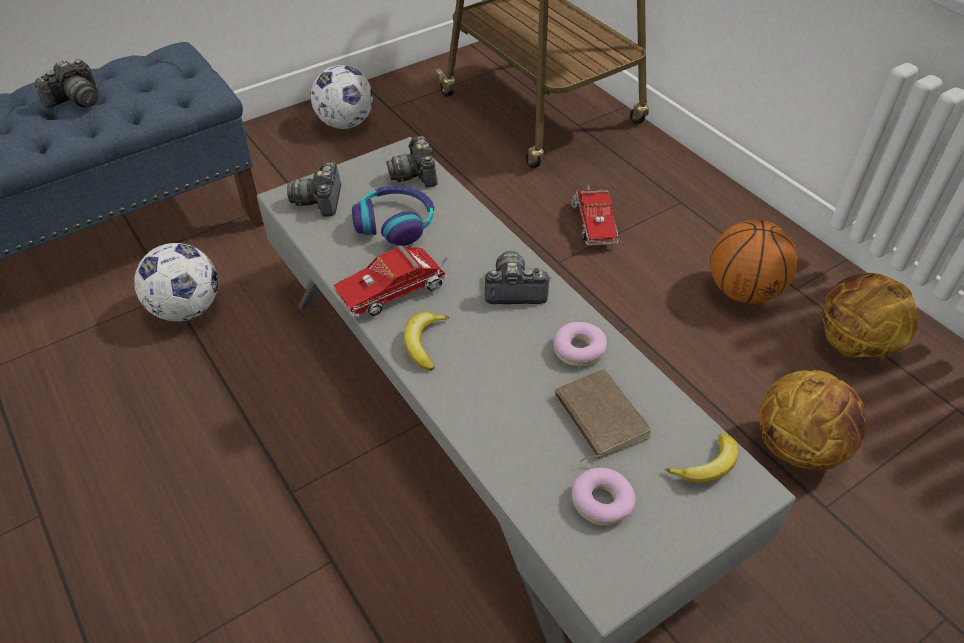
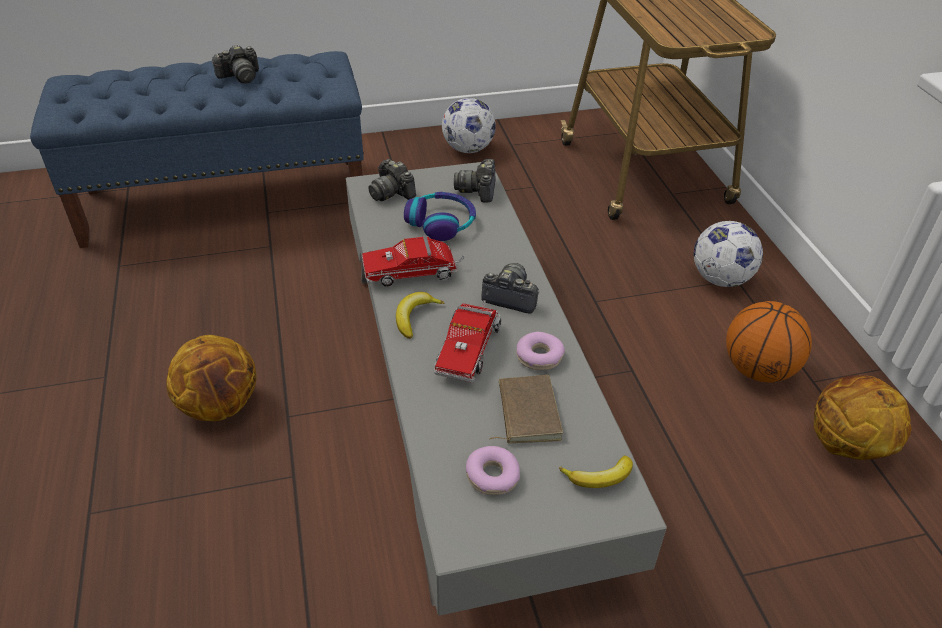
camera: 20 degrees right, 5 degrees down
football [134,243,218,322] -> football moved to [693,221,763,287]
camera [287,162,341,217] -> camera turned 60 degrees counterclockwise [368,159,416,201]
toy truck [572,185,619,246] -> toy truck moved to [433,300,501,383]
basketball [759,370,867,470] -> basketball moved to [166,335,257,421]

